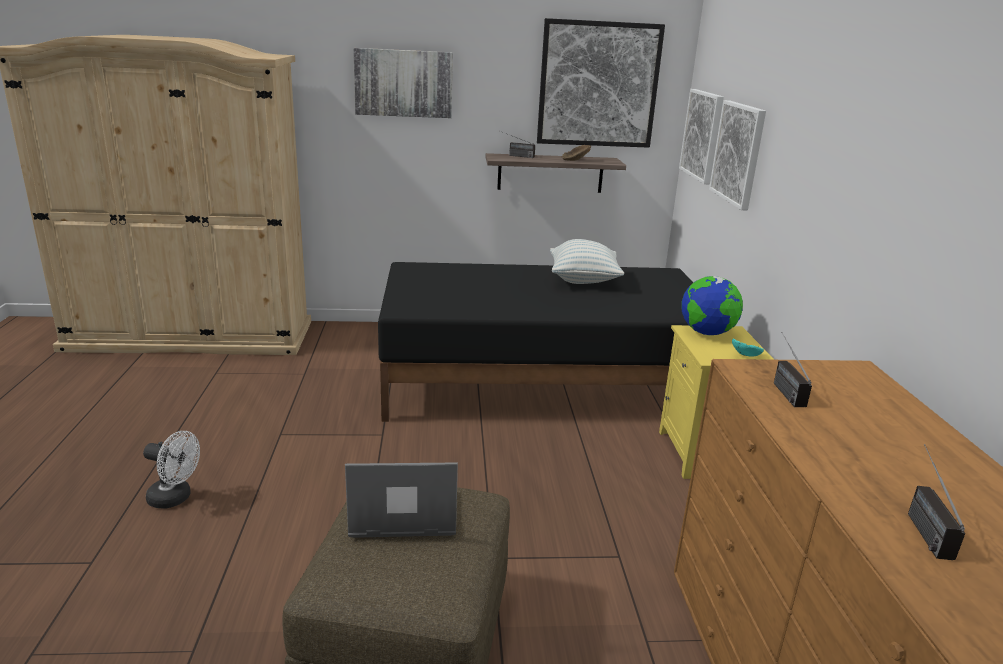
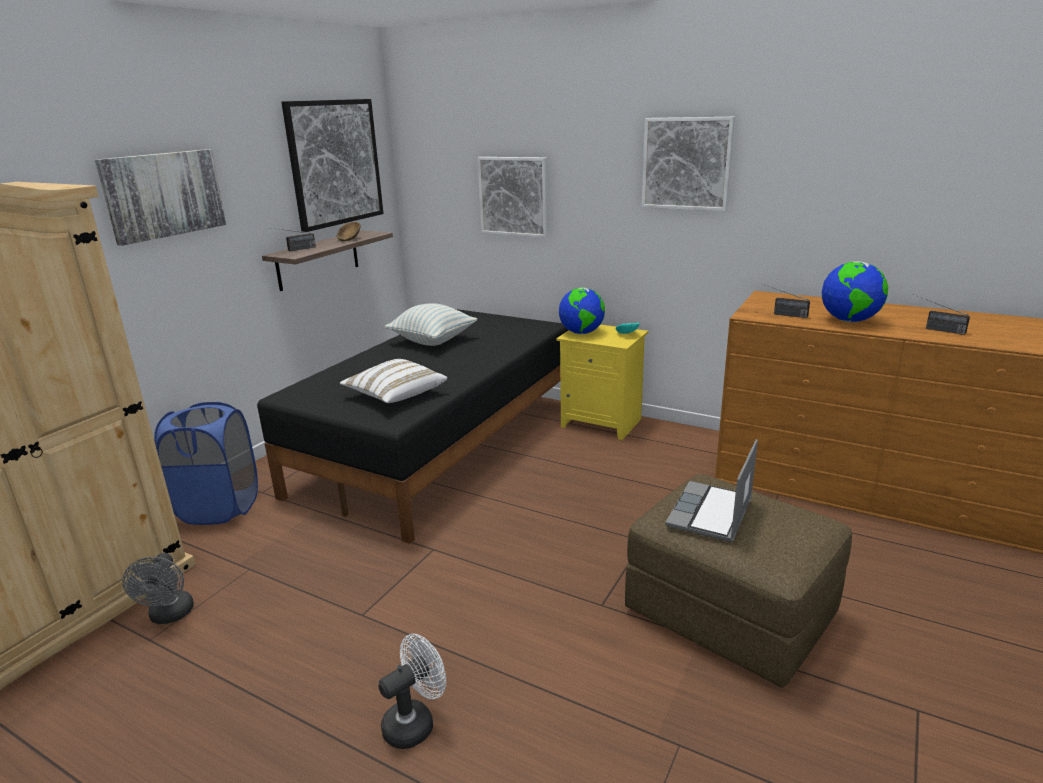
camera: 55 degrees left, 0 degrees up
picture [679,89,724,184] -> picture moved to [642,117,735,211]
none -> grey fan [122,553,194,624]
none -> blue laundry basket [154,402,258,525]
none -> white pillow [340,359,447,403]
none -> globe [822,261,888,322]

